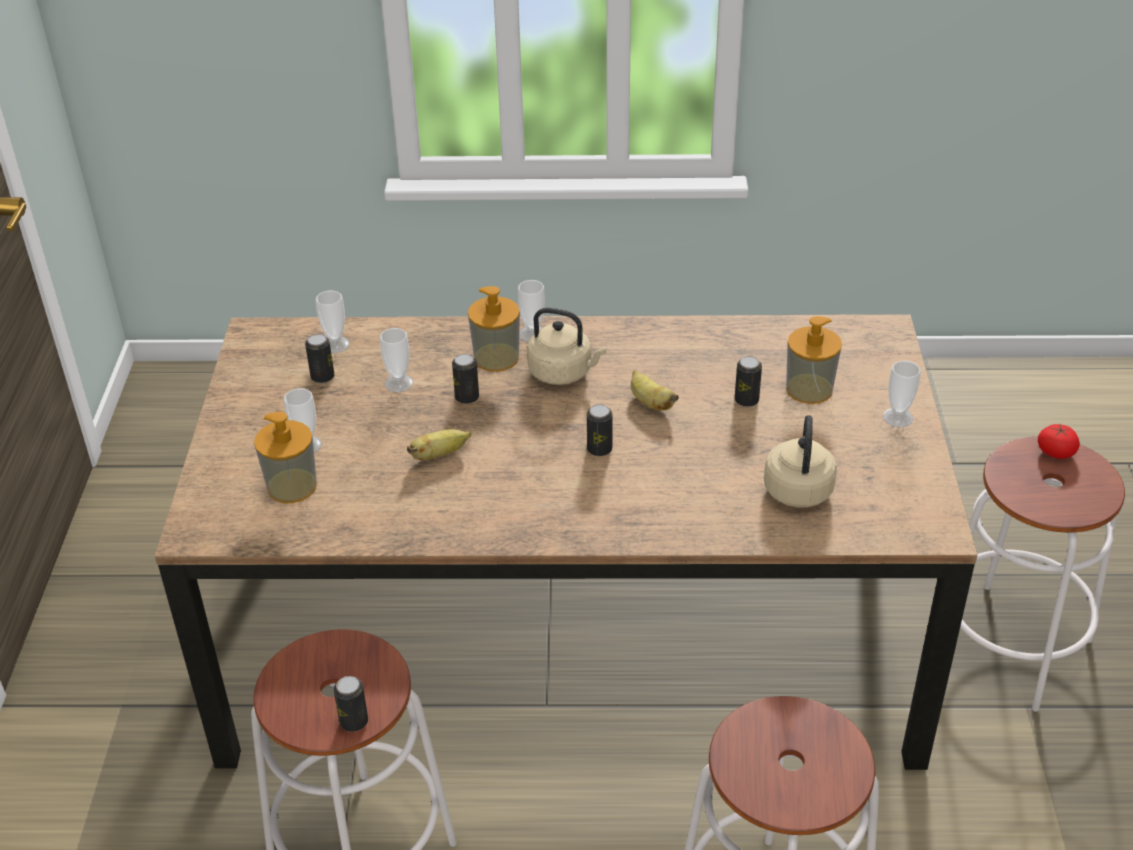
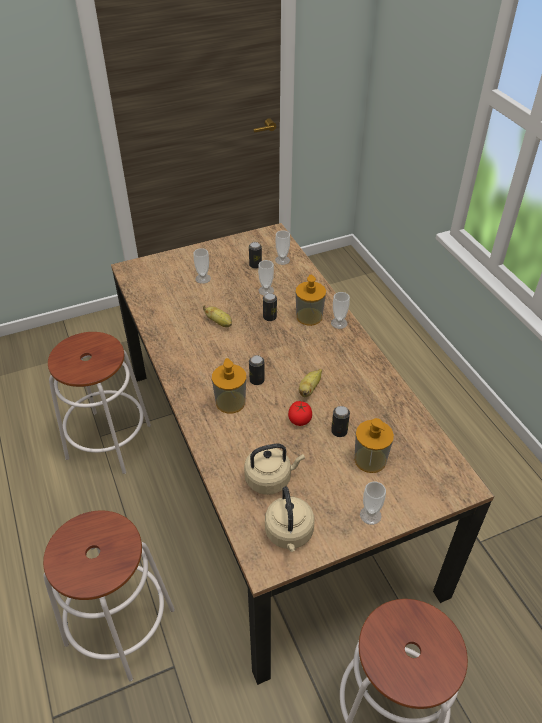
camera: 65 degrees right, 5 degrees up
soap dispenser [254,412,317,503] -> soap dispenser moved to [212,358,246,414]
can [334,676,368,732] -> none
beige kettle [527,308,607,385] -> beige kettle moved to [265,486,315,552]
tomato [1038,424,1080,459] -> tomato moved to [288,401,312,426]

